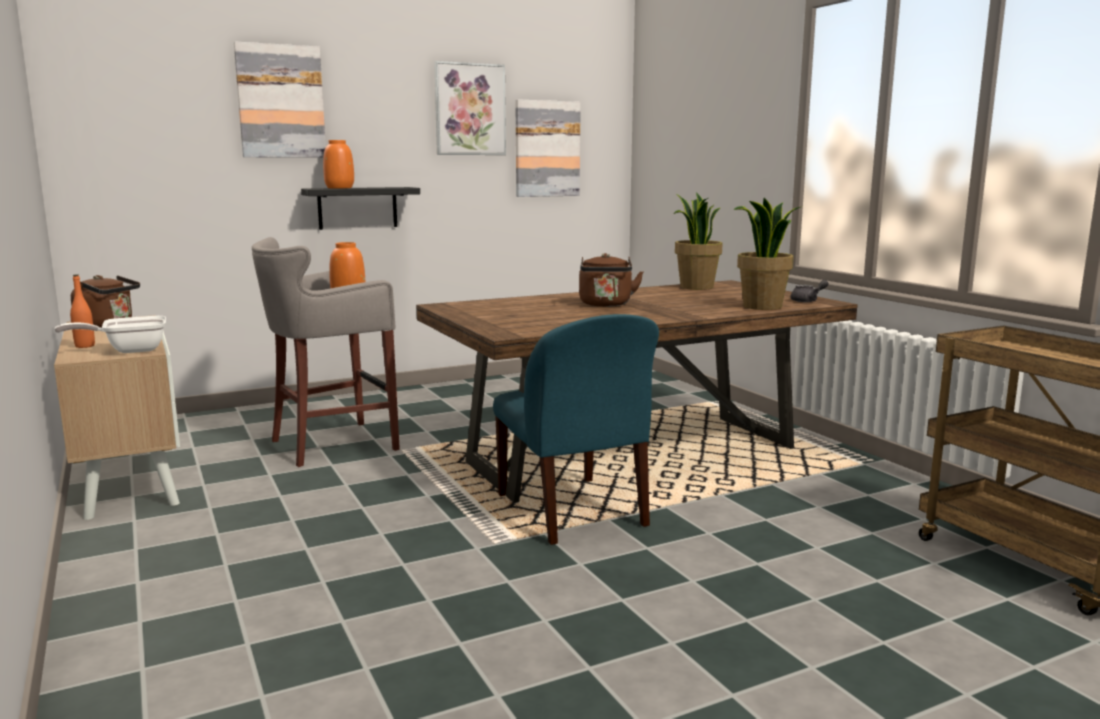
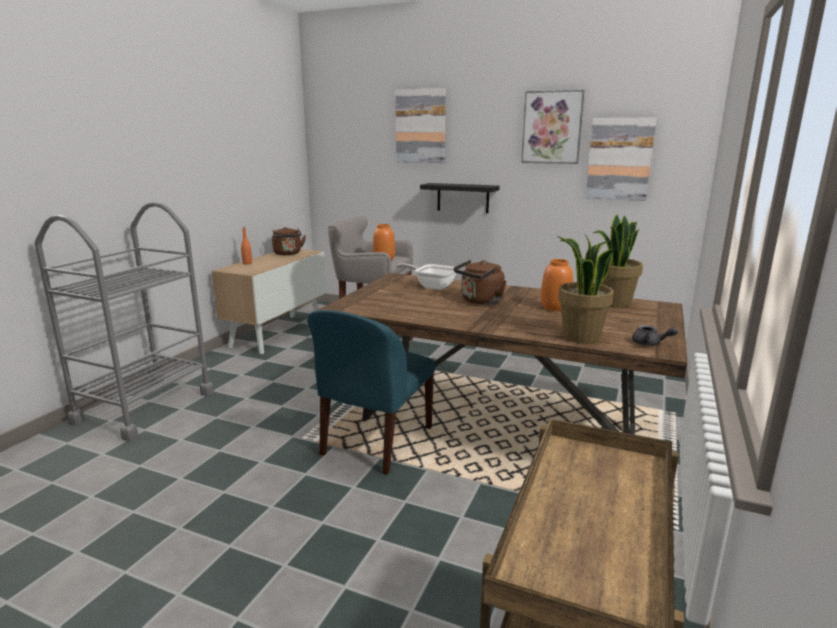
camera: 50 degrees right, 5 degrees up
frying pan [54,316,166,353] -> frying pan moved to [396,263,456,290]
orange vase [323,140,354,188] -> orange vase moved to [541,259,573,311]
none -> grey cart [35,202,214,441]

